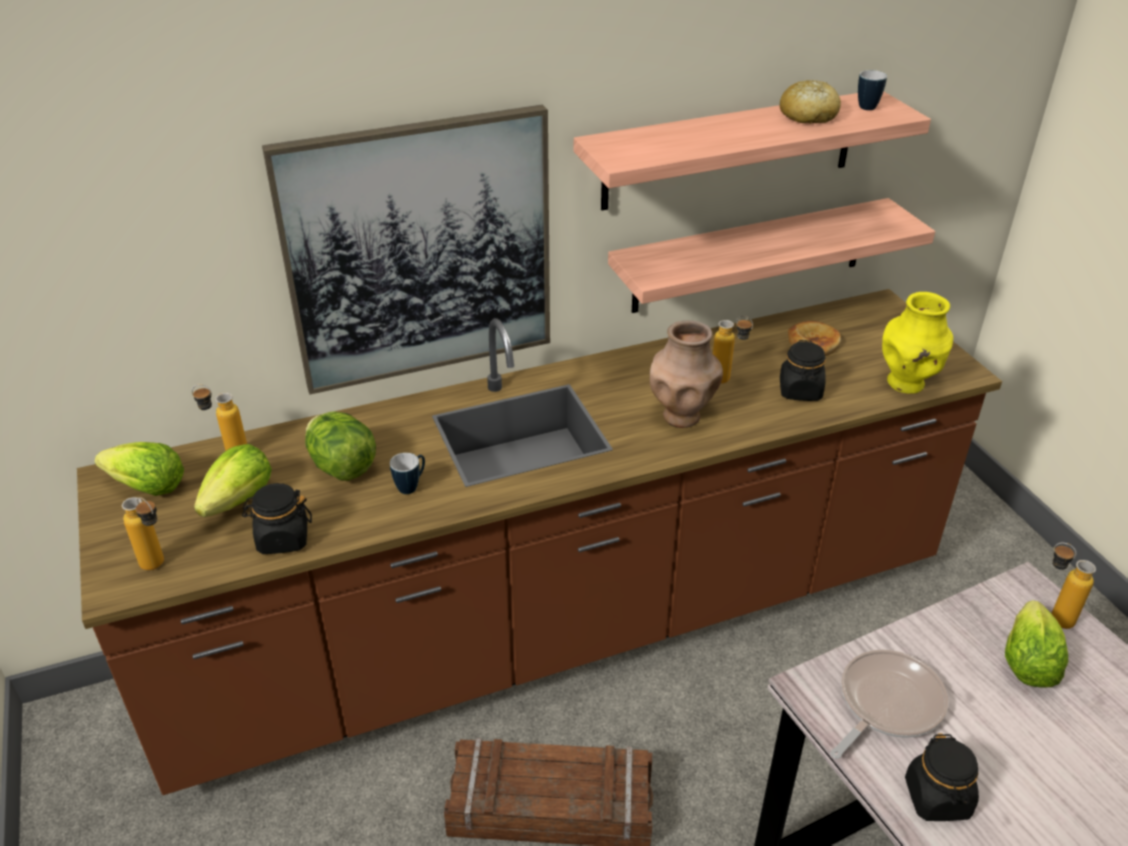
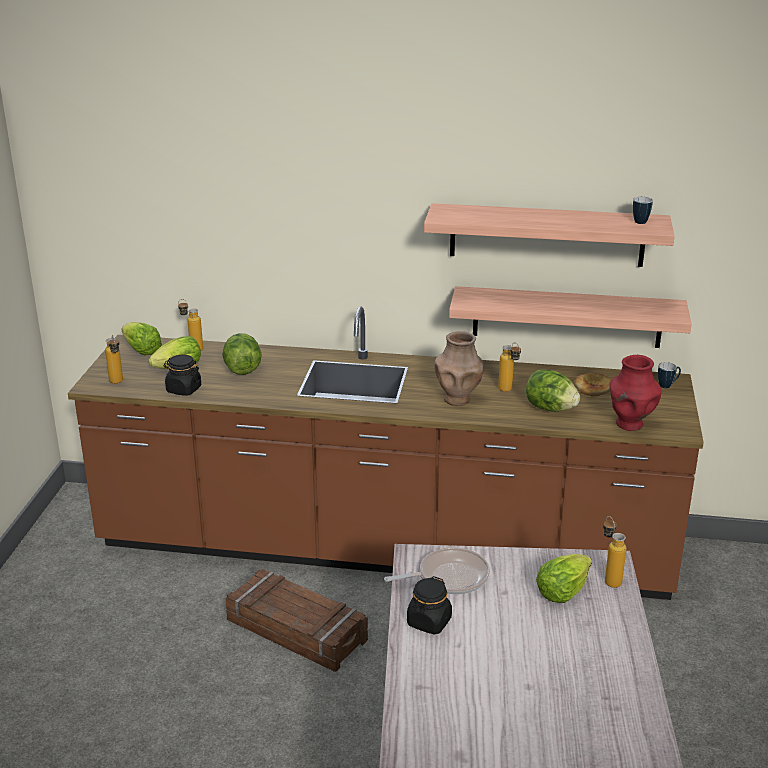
camera: 30 degrees right, 10 degrees down
picture [262,105,550,394] -> none
mug [390,453,425,494] -> mug moved to [658,362,681,388]
bread [780,80,841,124] -> none
black jar [780,340,826,401] -> lettuce [526,369,580,412]
yellow vase [882,292,953,394] -> red vase [610,355,662,431]

